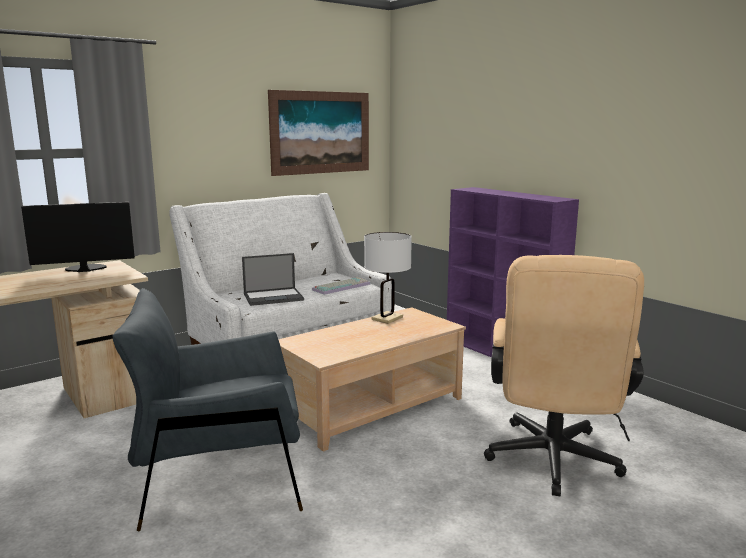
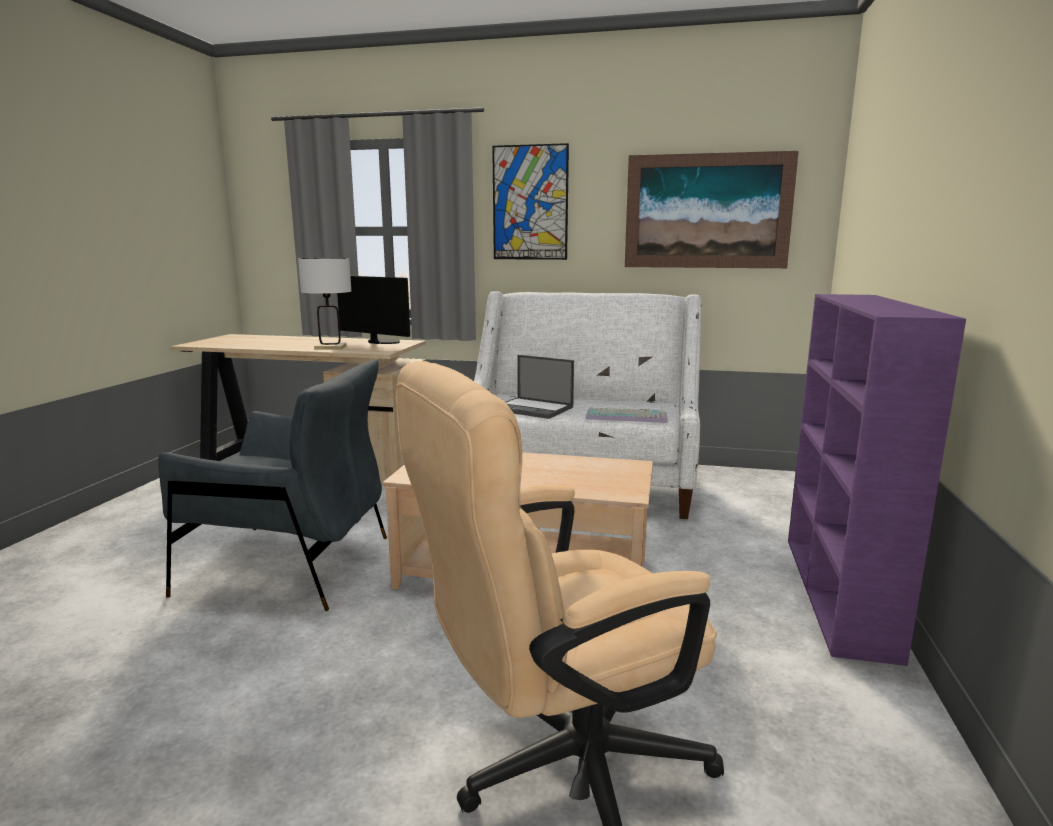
camera: 50 degrees right, 0 degrees up
grey armchair [113,288,303,531] -> grey armchair turned 150 degrees clockwise [158,360,387,611]
white table lamp [364,232,412,324] -> white table lamp moved to [298,258,352,349]
none -> picture [492,143,569,260]

